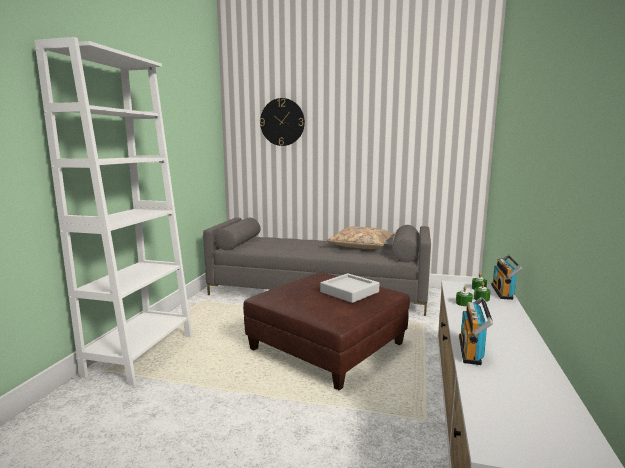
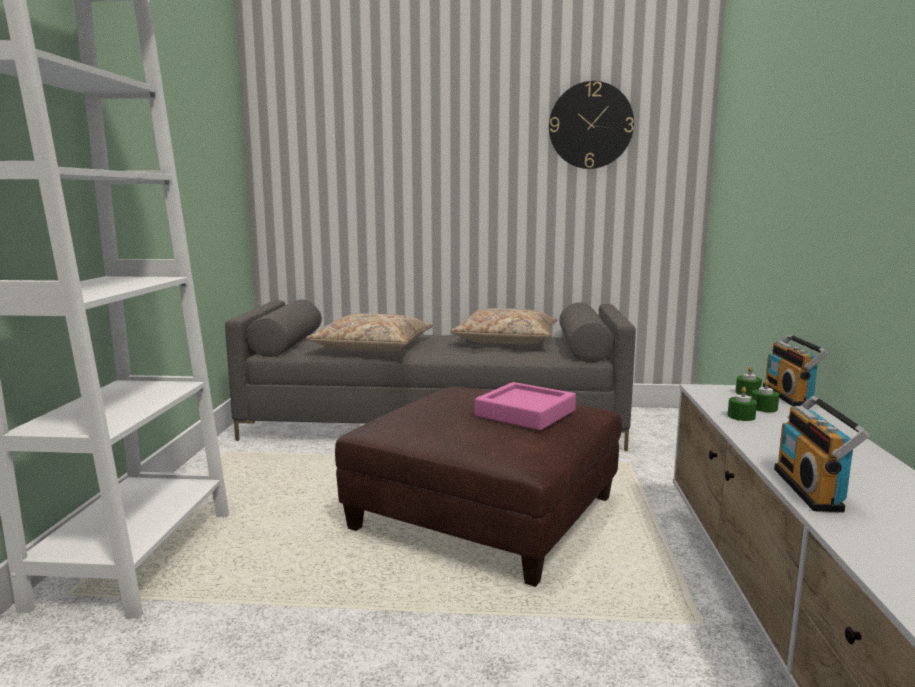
camera: 10 degrees left, 0 degrees up
wall clock [260,98,305,146] -> wall clock moved to [549,81,634,169]
grey tray [320,273,379,303] -> pink tray [475,382,576,430]
none -> beige pillow [306,313,433,352]

